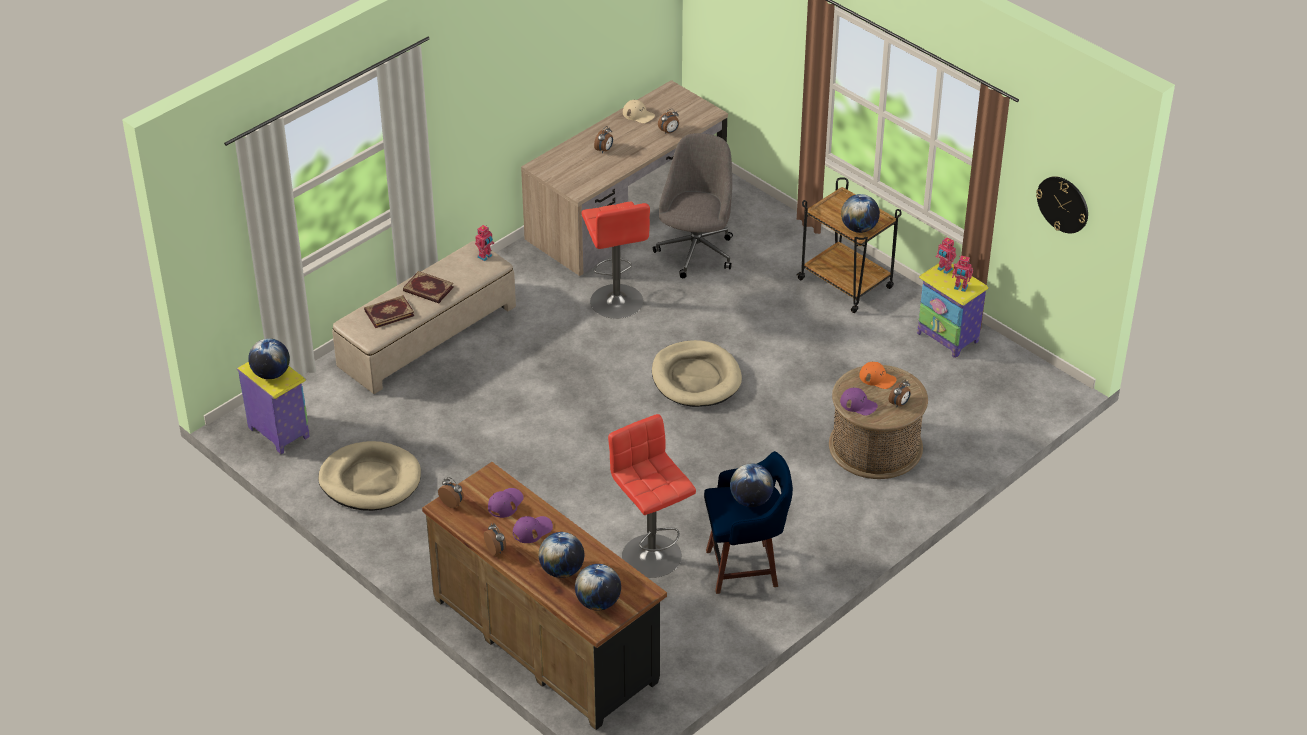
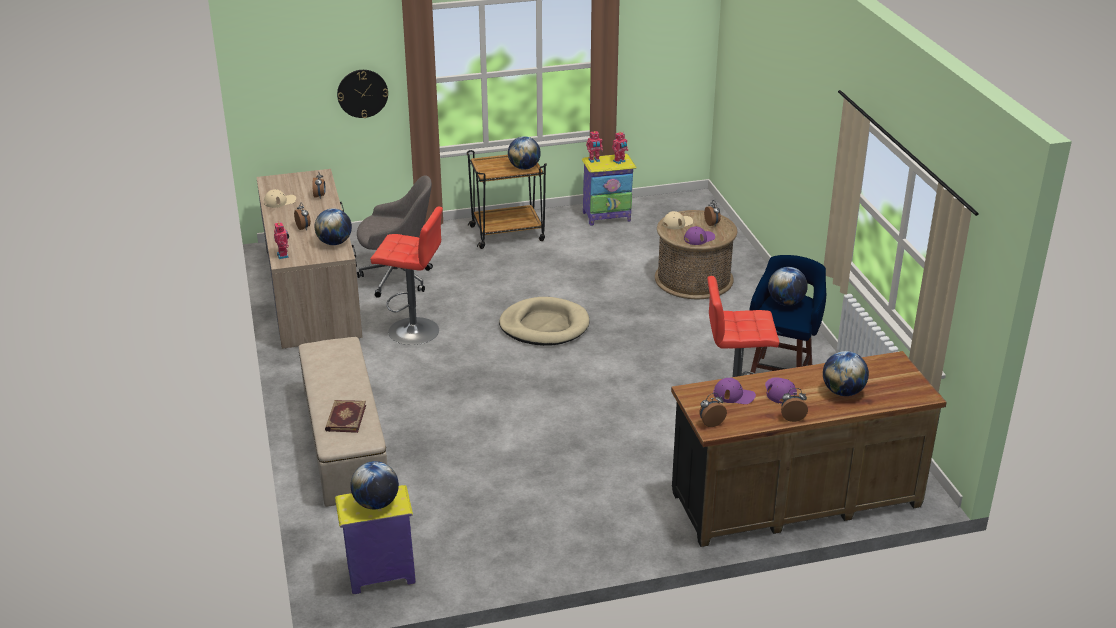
camera: 60 degrees left, 10 degrees down
beige dog bed [318,441,421,511] -> none
book [403,271,454,303] -> none
toy robot [475,225,494,261] -> toy robot moved to [274,222,289,259]
purple cap [488,488,524,518] -> purple cap turned 135 degrees clockwise [713,378,756,404]
globe [575,564,621,610] -> globe moved to [315,208,352,245]
grey office chair [653,133,733,278] -> grey office chair turned 135 degrees clockwise [357,175,433,298]
orange cap [859,362,896,389] -> beige cap [663,211,693,229]
wall clock [1036,176,1088,233] -> wall clock moved to [337,70,388,118]

